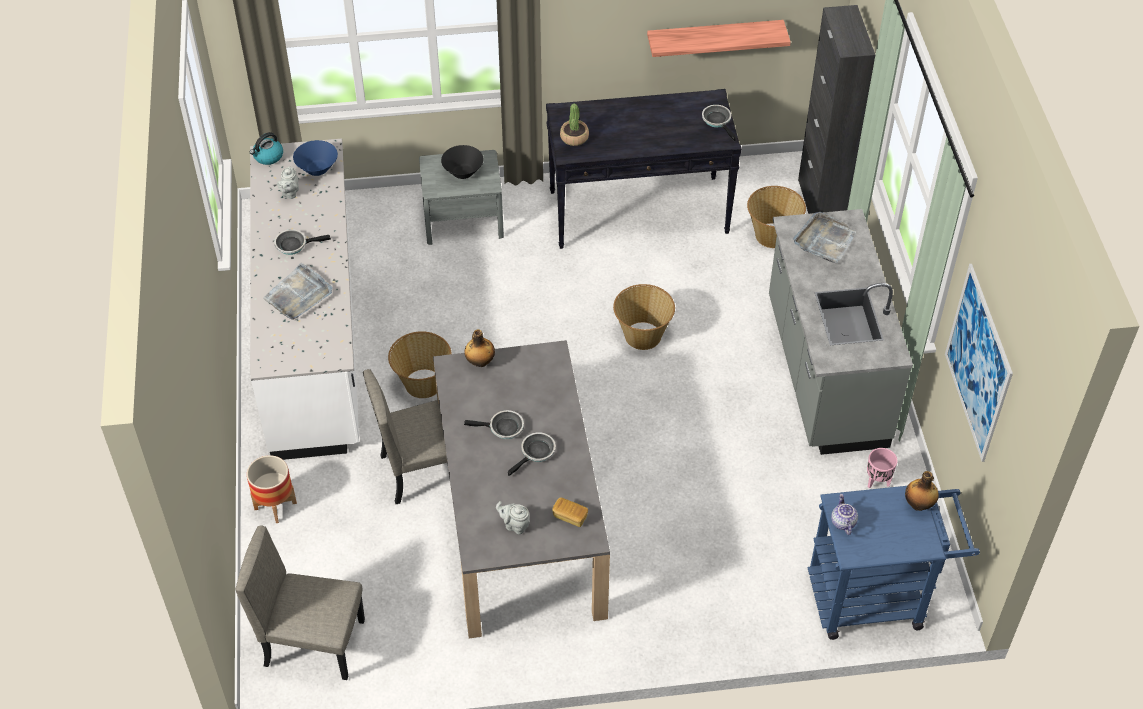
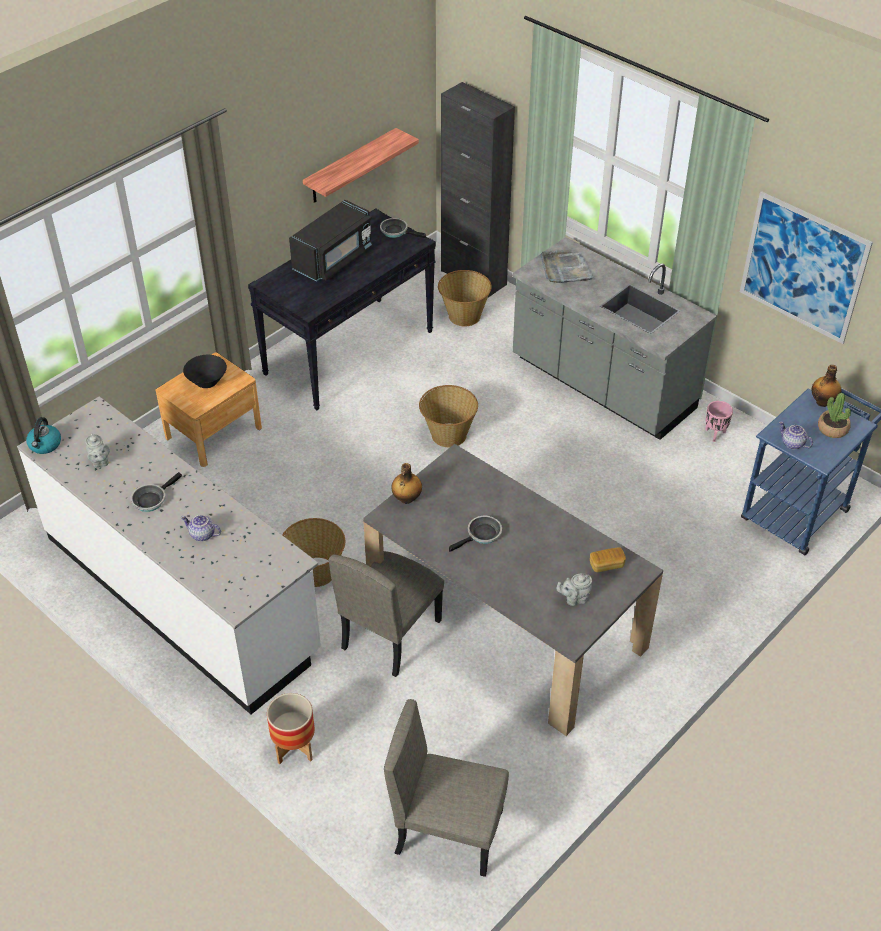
camera: 40 degrees left, 5 degrees down
beige chair [236,525,365,680] -> beige chair turned 45 degrees clockwise [384,699,509,877]
grey tray [263,263,332,320] -> teapot [181,515,221,541]
blue bowl [293,140,338,176] -> none
grey nightstand [419,150,504,245] -> brown nightstand [156,353,262,467]
frying pan [508,432,556,476] -> none
potted plant [560,103,589,146] -> potted plant moved to [818,393,851,438]
none -> black microwave [289,200,373,281]

